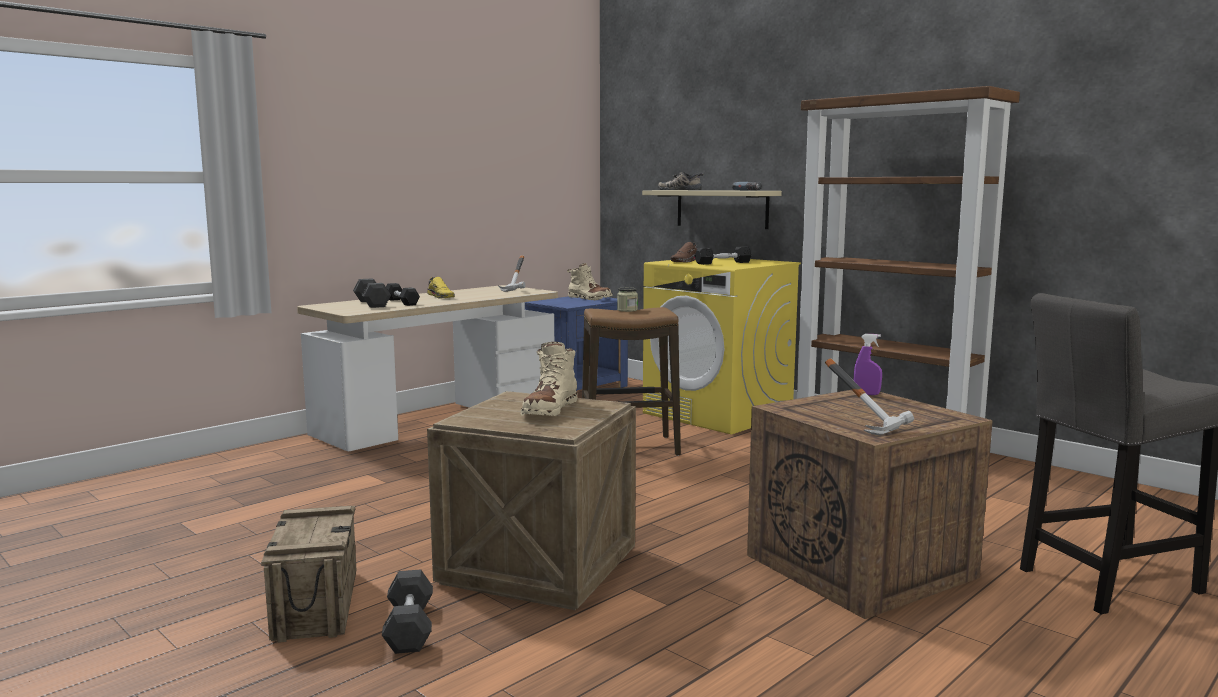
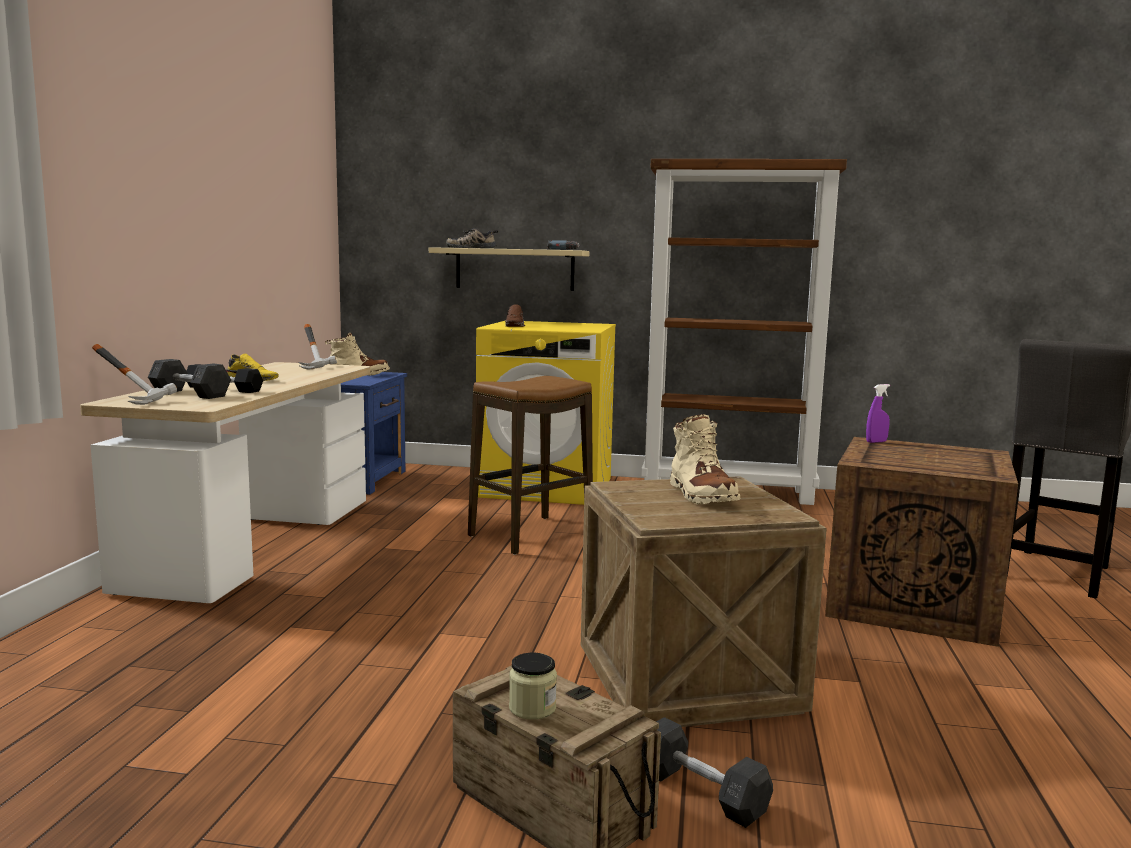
camera: 35 degrees left, 0 degrees up
jar [617,287,638,312] -> jar moved to [509,653,557,720]
black dumbbell [695,246,752,265] -> none
hammer [825,359,914,435] -> hammer moved to [92,344,177,405]

